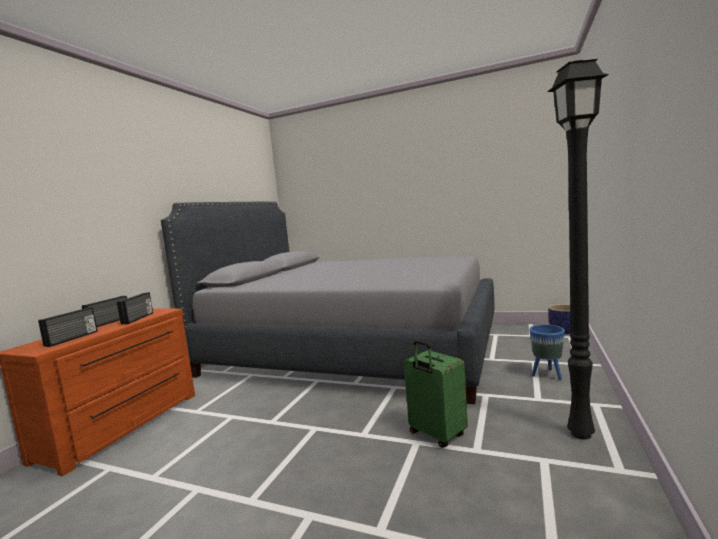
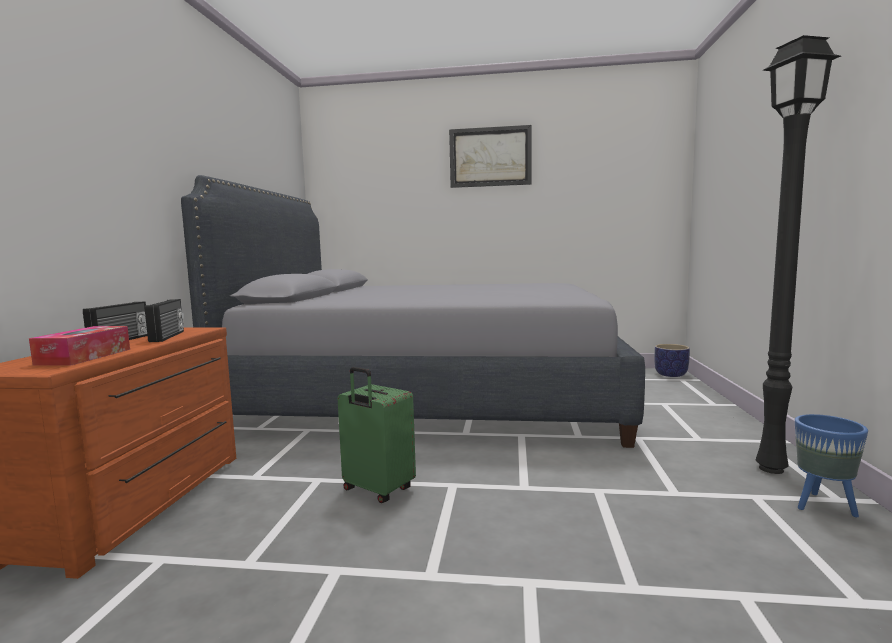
camera: 15 degrees left, 0 degrees up
radio [38,307,98,347] -> tissue box [29,326,130,366]
green suitcase [404,340,468,448] -> green suitcase moved to [338,367,416,503]
blue planter [529,325,565,380] -> blue planter moved to [795,414,868,517]
none -> picture [449,125,531,188]

